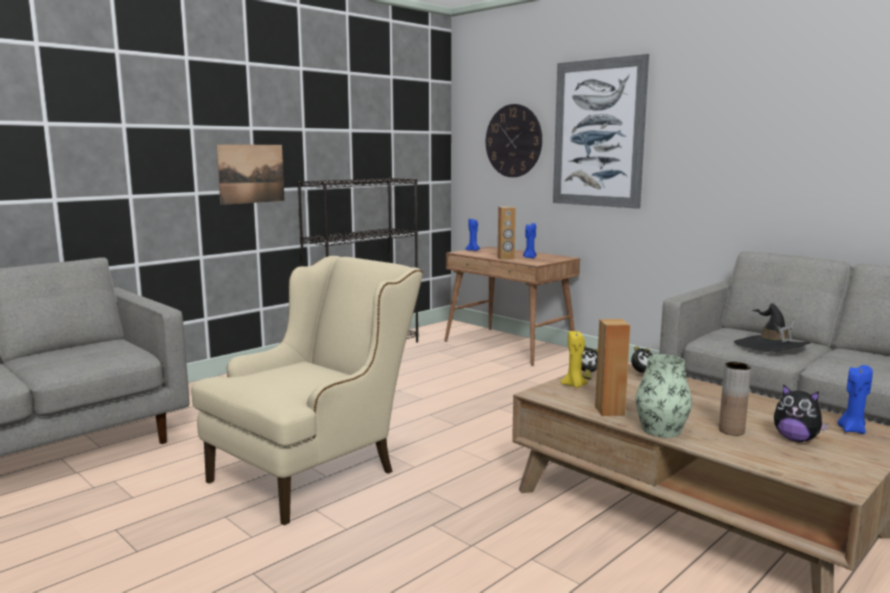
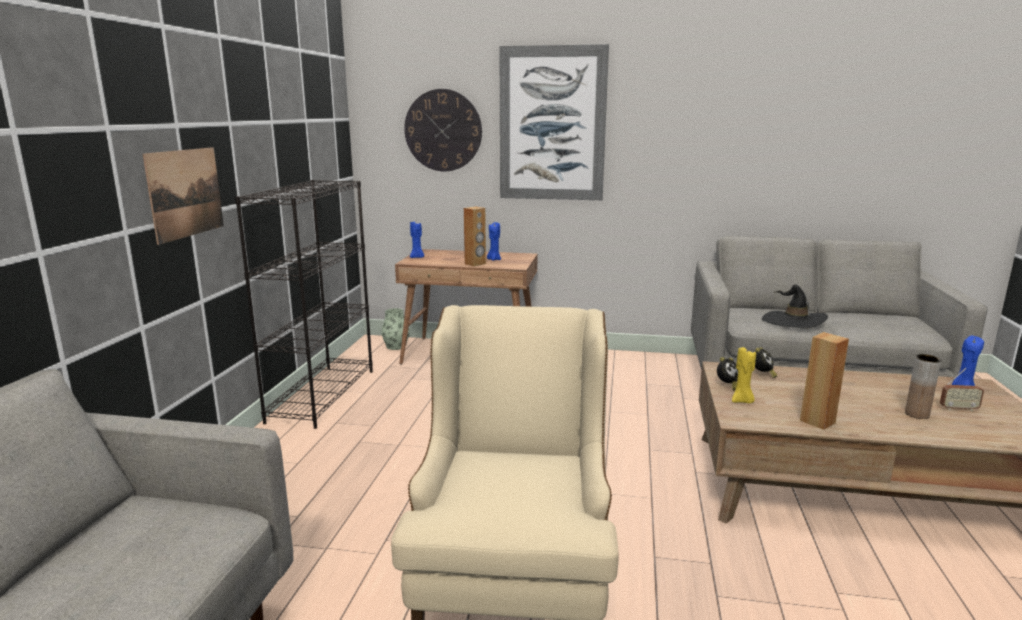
camera: 35 degrees left, 5 degrees up
vase [635,354,692,438] -> vase moved to [381,308,409,350]
plush toy [774,384,829,442] -> radio [940,368,984,411]

